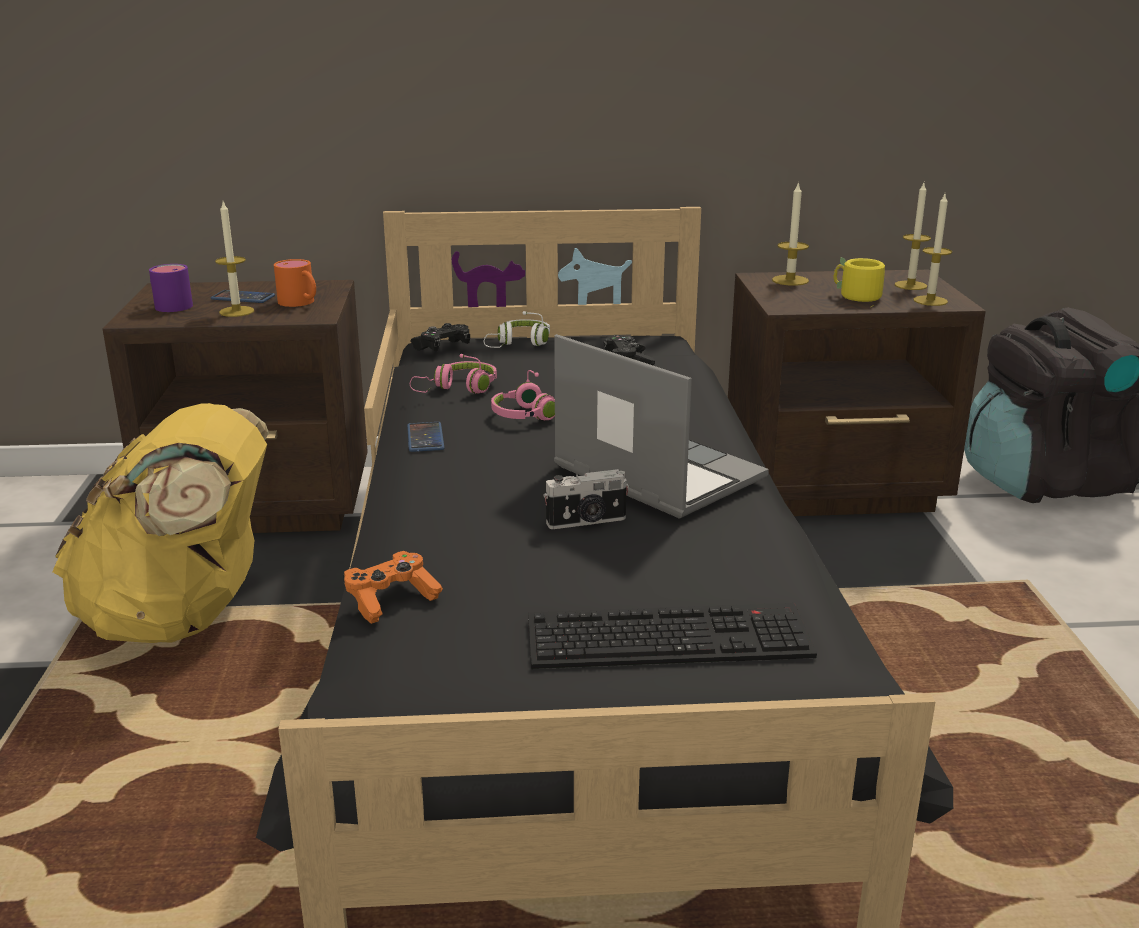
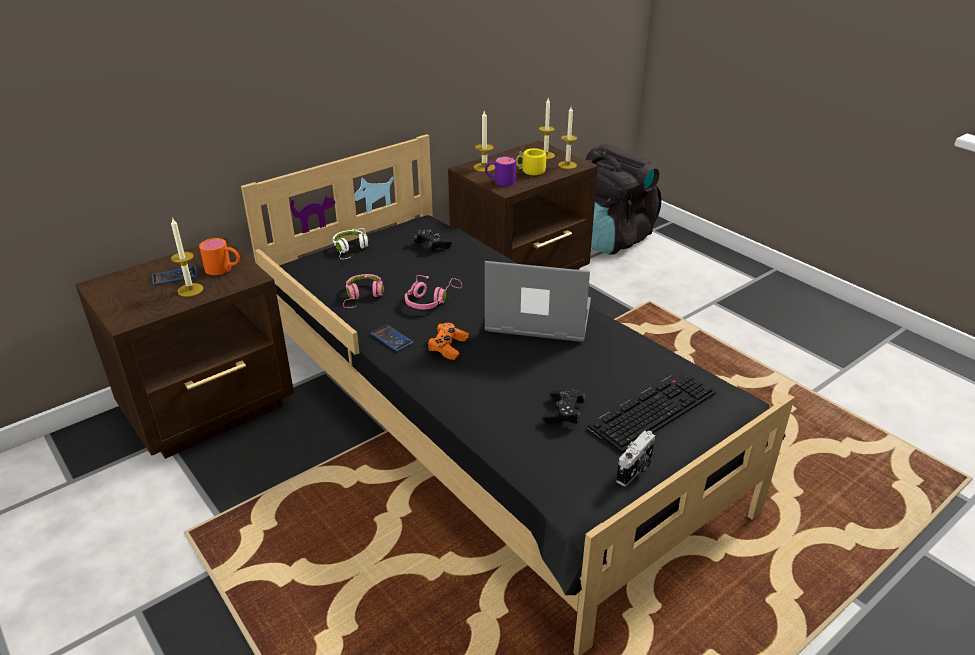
camera: 35 degrees left, 10 degrees up
yellow backpack [53,403,269,643] -> none
purple mug [149,264,193,312] -> purple mug moved to [485,156,516,186]
orange game controller [344,551,443,624] -> orange game controller moved to [427,323,469,360]
black game controller [410,323,470,351] -> black game controller moved to [542,387,586,425]
camera [543,469,629,529] -> camera moved to [616,431,655,486]

